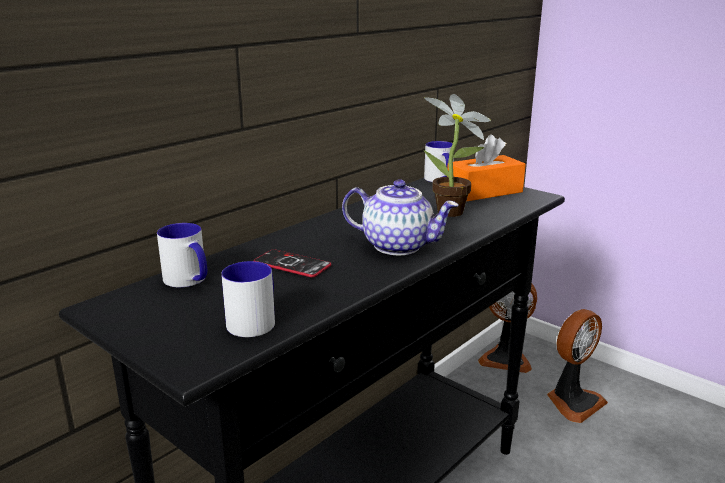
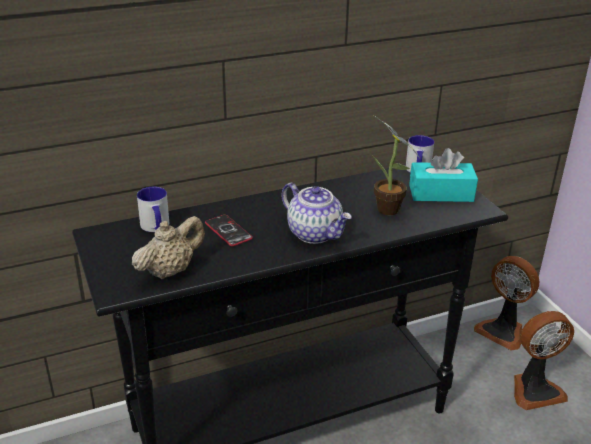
camera: 25 degrees right, 10 degrees up
mug [221,261,275,337] -> beige teapot [132,216,205,280]
orange tissue box [447,134,526,202] -> turquoise tissue box [409,148,478,202]

